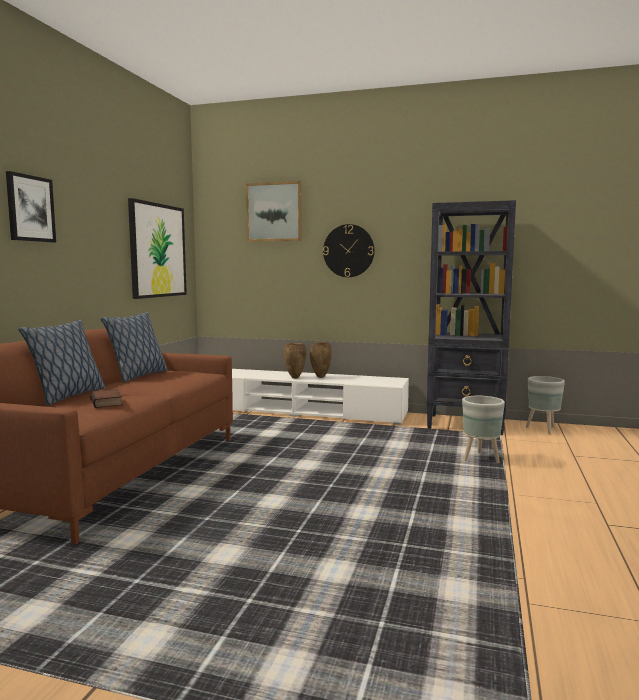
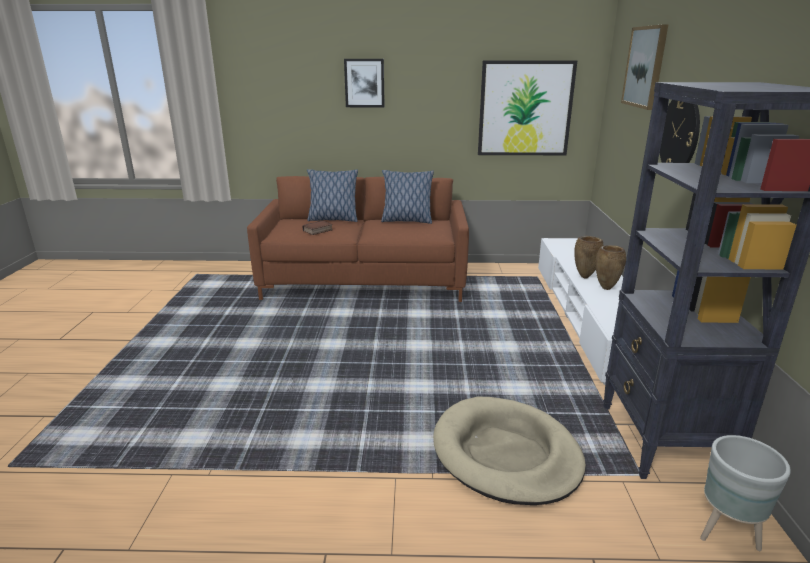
camera: 75 degrees right, 15 degrees up
grey planter [462,396,505,463] -> beige dog bed [433,397,586,505]

